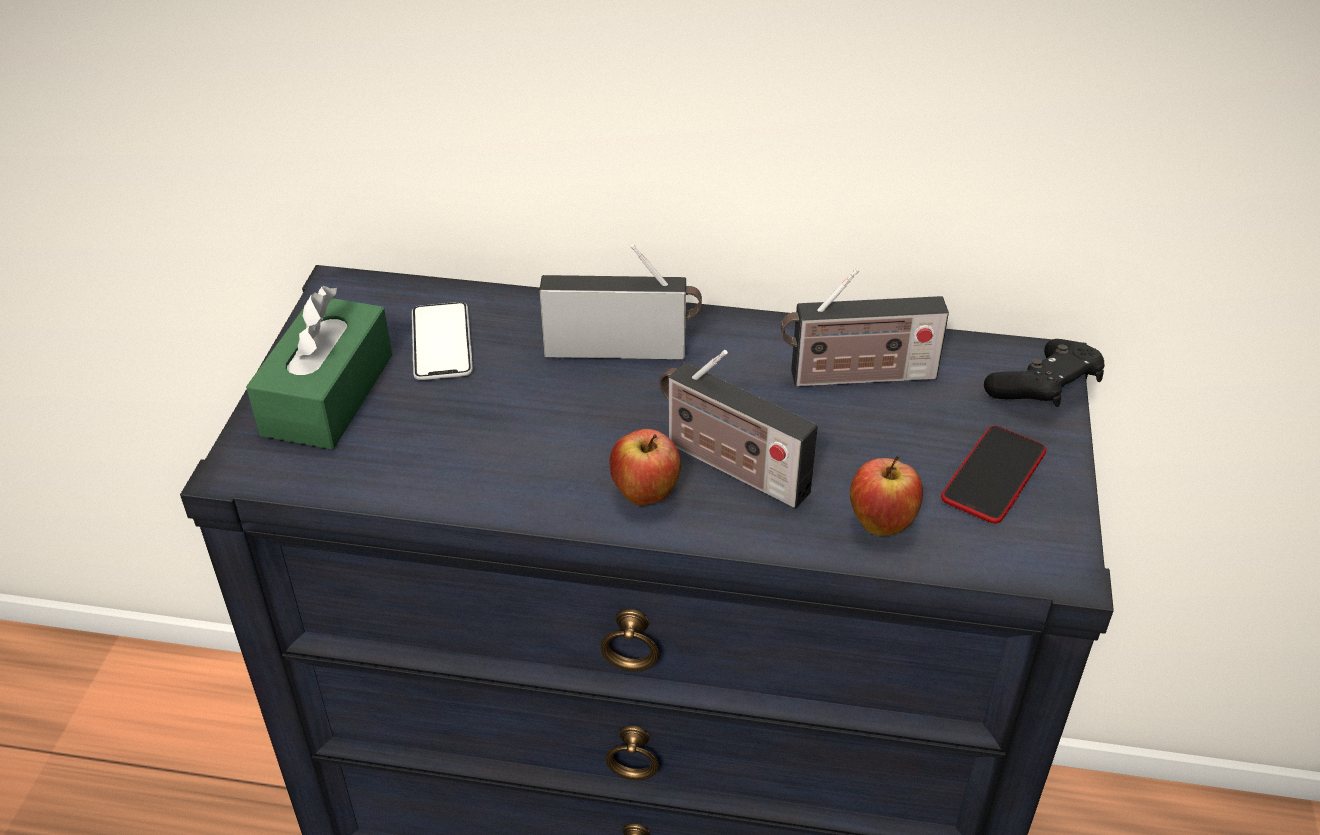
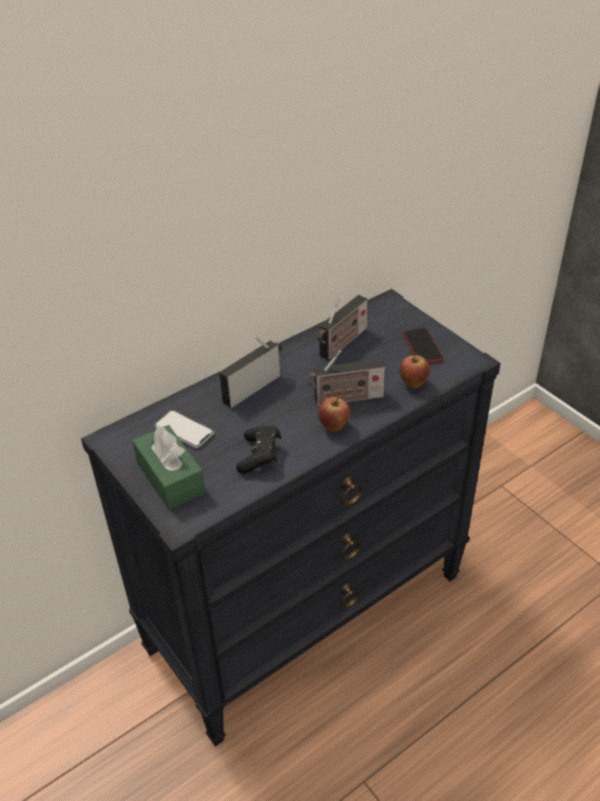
camera: 45 degrees left, 0 degrees up
black game controller [984,339,1105,407] -> black game controller moved to [236,426,281,474]

